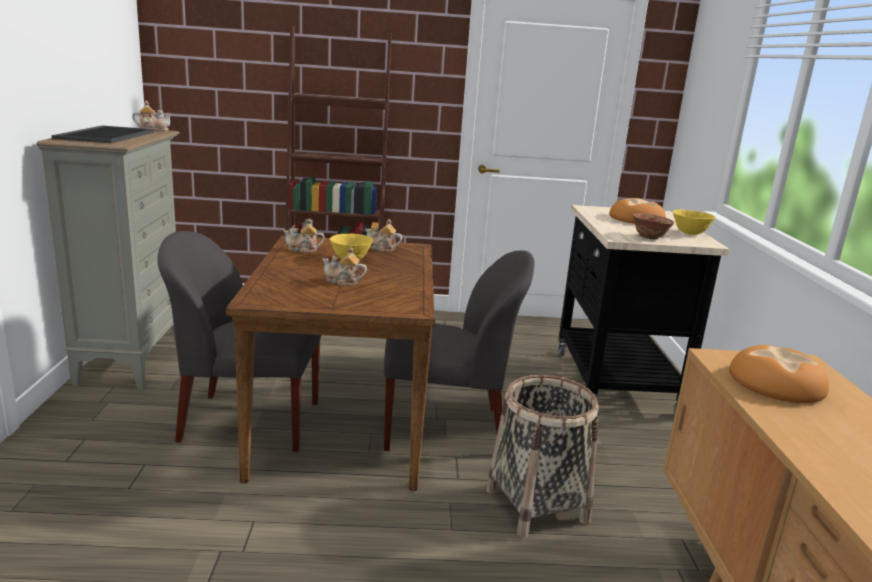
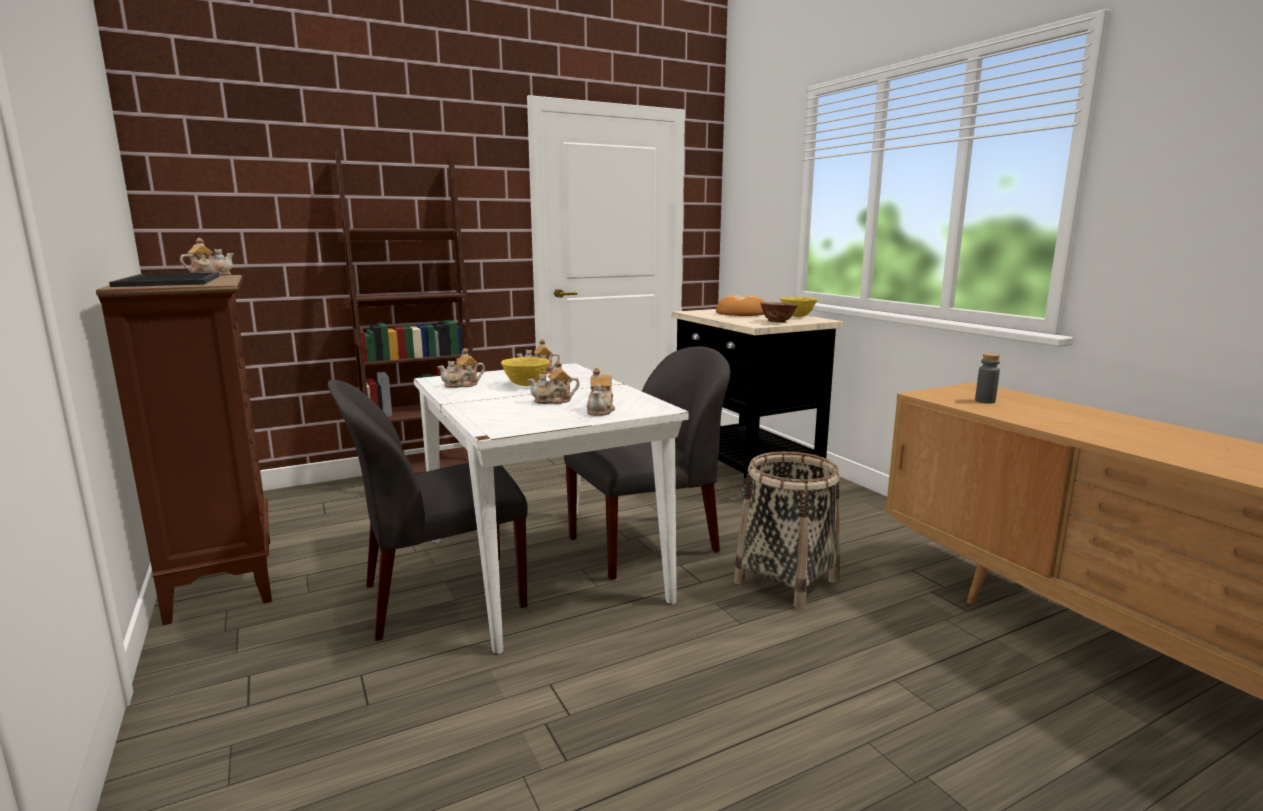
camera: 25 degrees left, 5 degrees down
grey dresser [37,131,179,389] -> brown dresser [96,275,272,625]
brown dining table [226,235,435,491] -> white dining table [414,363,689,655]
bread [729,345,829,403] -> grey bottle [975,353,1000,403]
none -> teapot [587,368,615,416]

